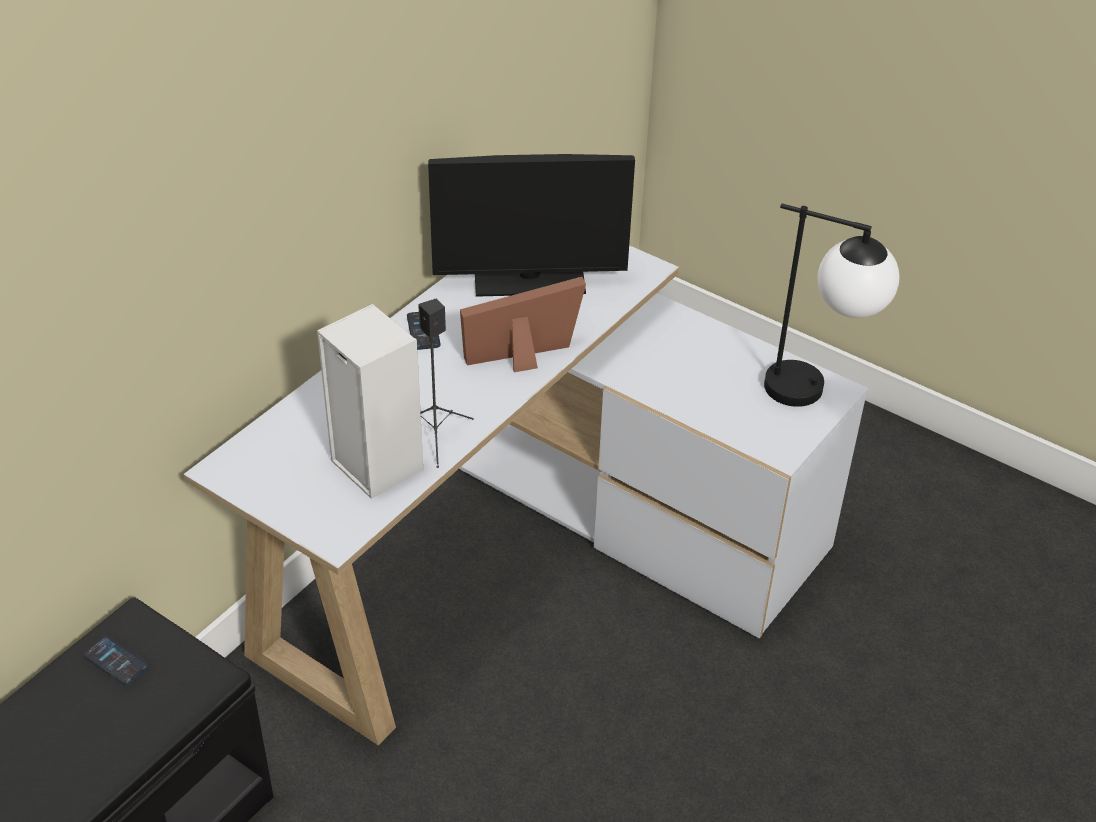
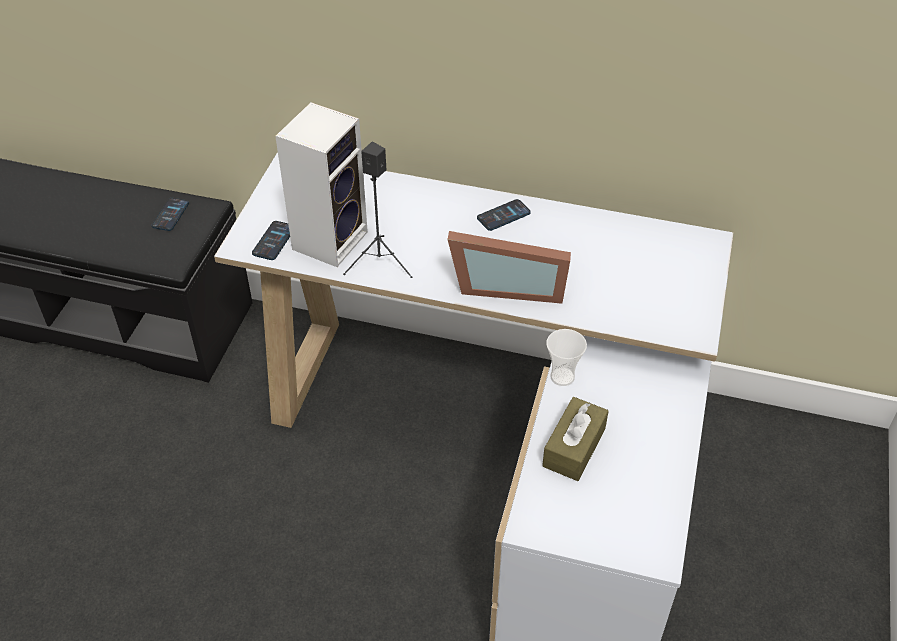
camera: 70 degrees right, 5 degrees up
monitor [428,154,635,297] -> none
picture frame [460,277,586,372] -> picture frame turned 135 degrees clockwise [447,231,571,304]
table lamp [764,203,899,407] -> none
none -> phone [252,221,290,260]
none -> brown tissue box [542,397,609,481]
none -> cup [546,329,587,386]

